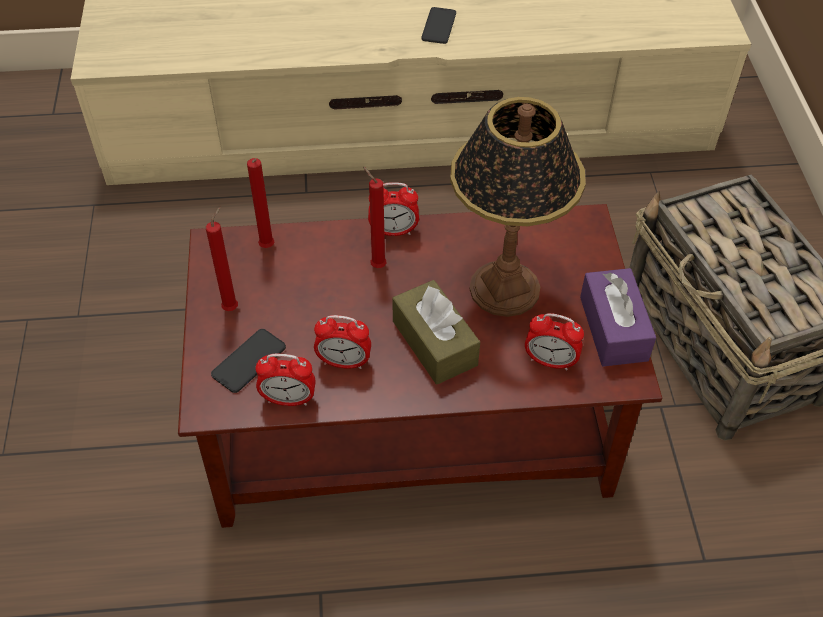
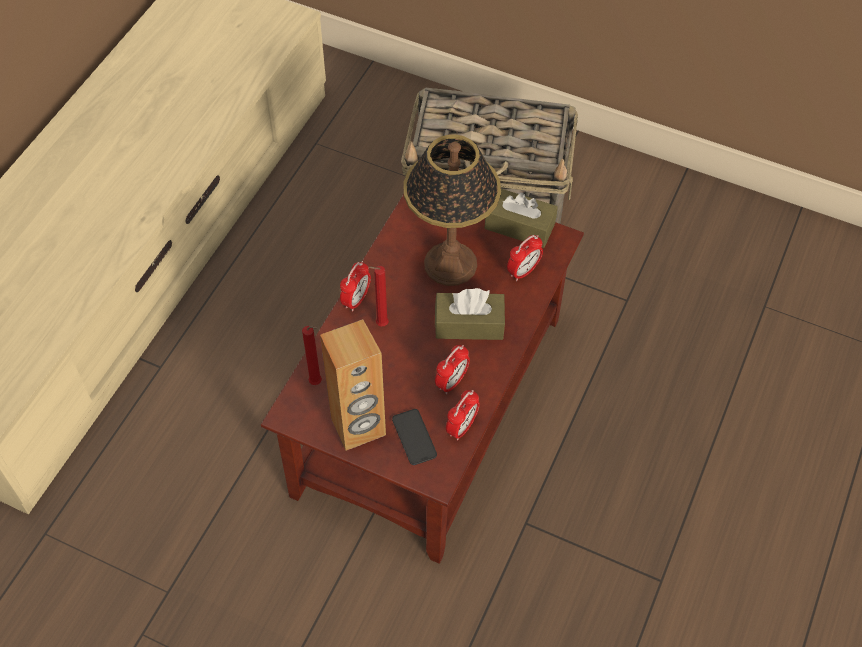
camera: 60 degrees left, 5 degrees up
red candle [206,207,238,311] -> brown speaker [320,319,386,451]
phone [421,7,456,44] -> none
purple tissue box [580,268,656,367] -> brown tissue box [485,189,558,248]

